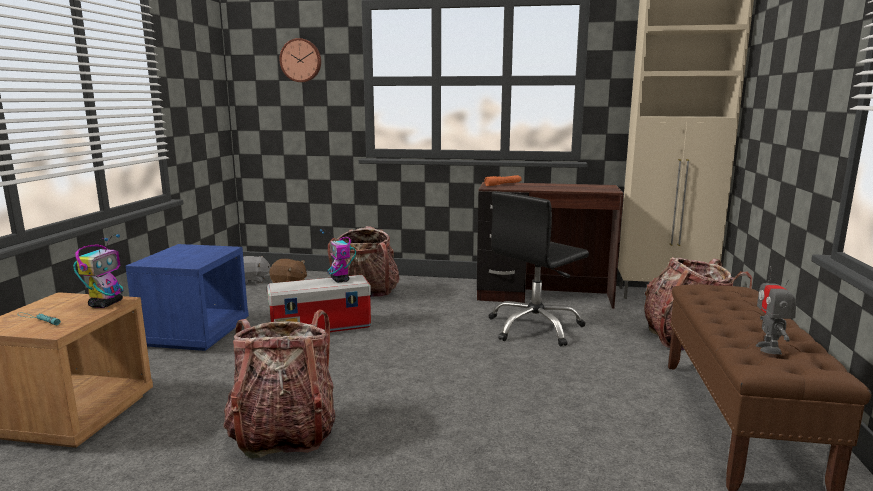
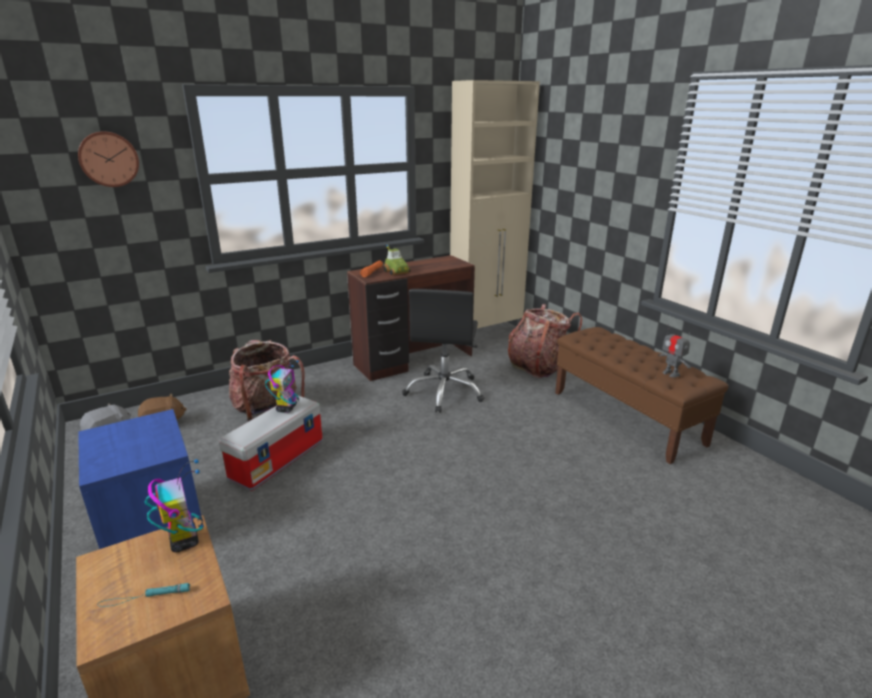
camera: 40 degrees left, 10 degrees up
backpack [223,309,335,459] -> none
toy robot [320,229,356,282] -> toy robot turned 105 degrees counterclockwise [265,360,299,413]
none -> toy car [384,245,410,275]

